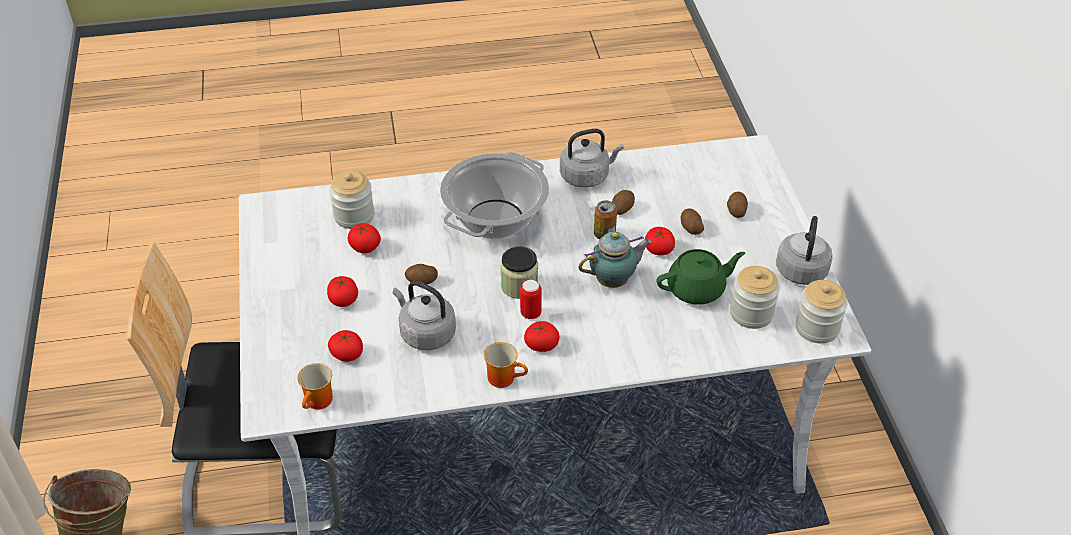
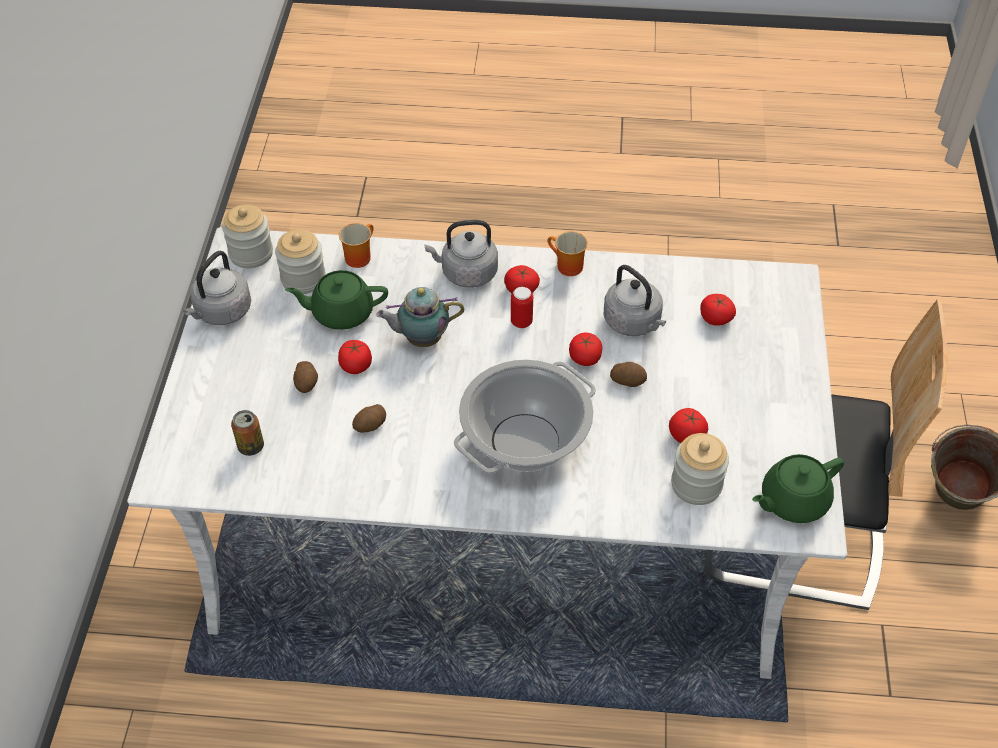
camera: 165 degrees left, 5 degrees up
mug [297,363,333,410] -> mug moved to [339,223,374,268]
tomato [327,276,358,307] -> tomato moved to [569,333,602,366]
jar [500,247,538,299] -> none
grey kettle [560,129,624,188] -> grey kettle moved to [424,220,498,288]
can [594,200,617,239] -> can moved to [231,410,264,456]
potato [727,192,748,218] -> none
none -> green teapot [752,454,844,523]

